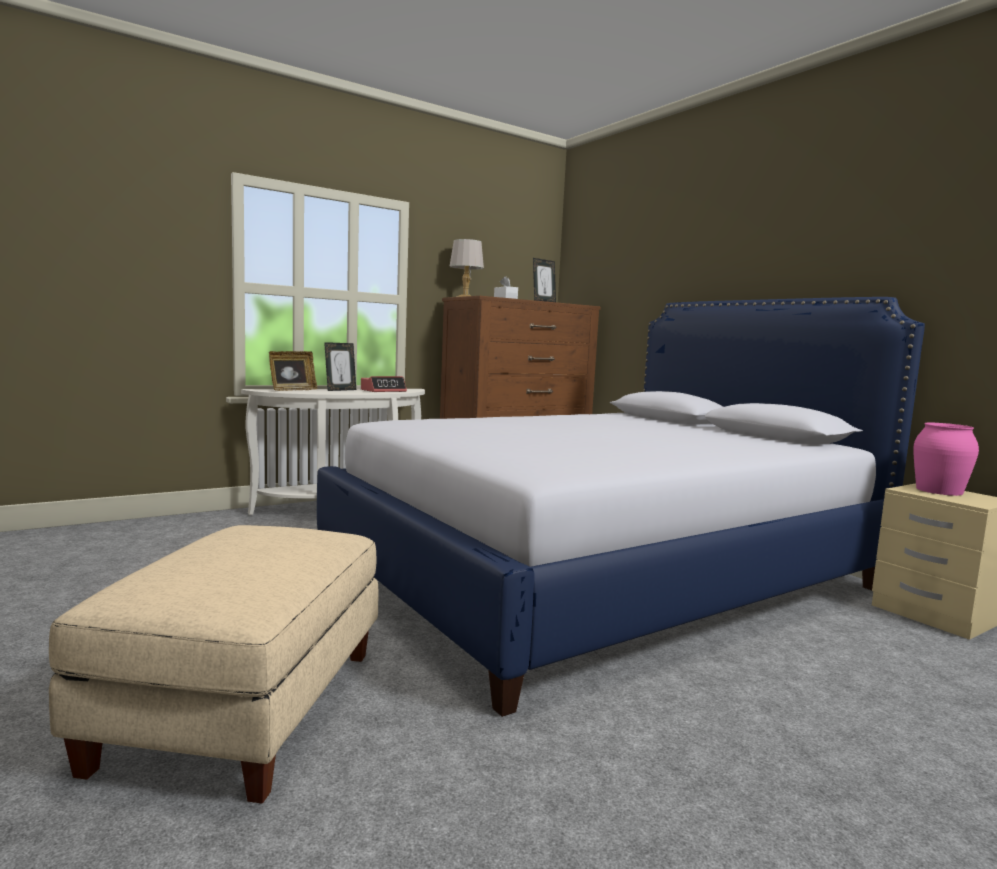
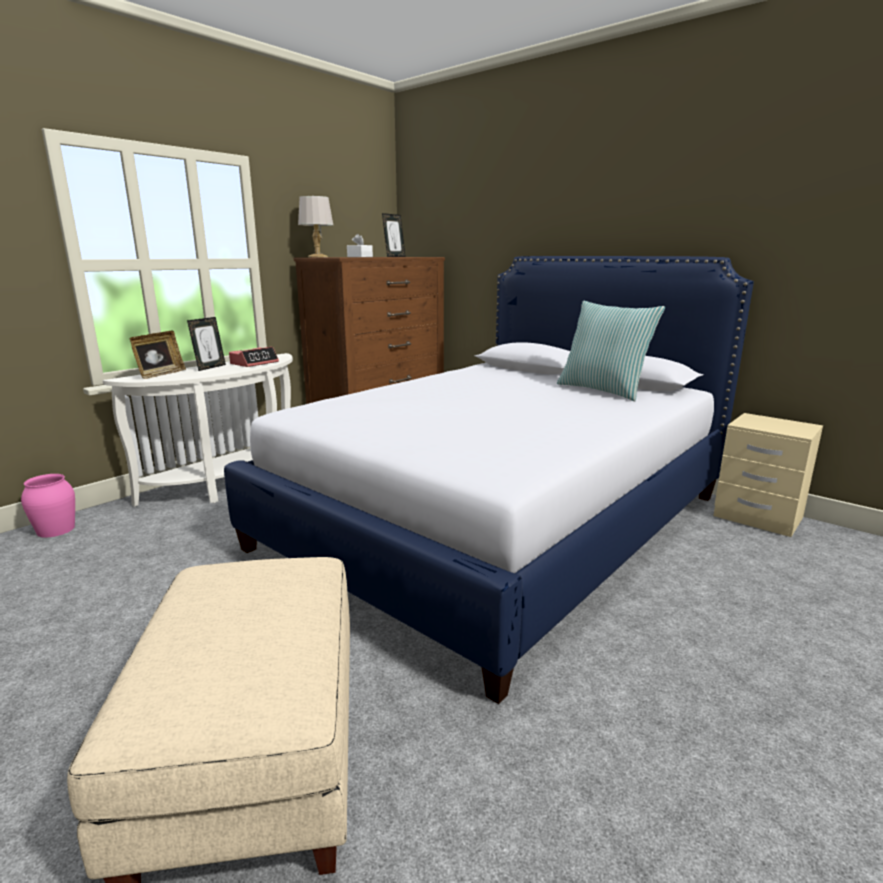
camera: 15 degrees left, 10 degrees up
pink vase [913,423,979,496] -> pink vase moved to [21,474,75,537]
none -> pillow [557,301,665,401]

